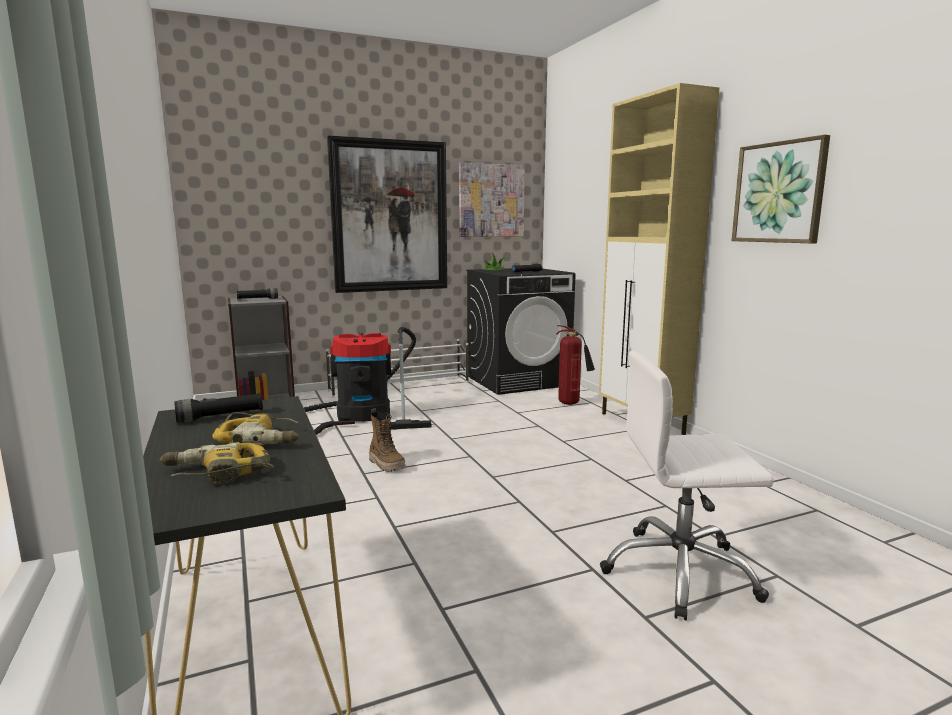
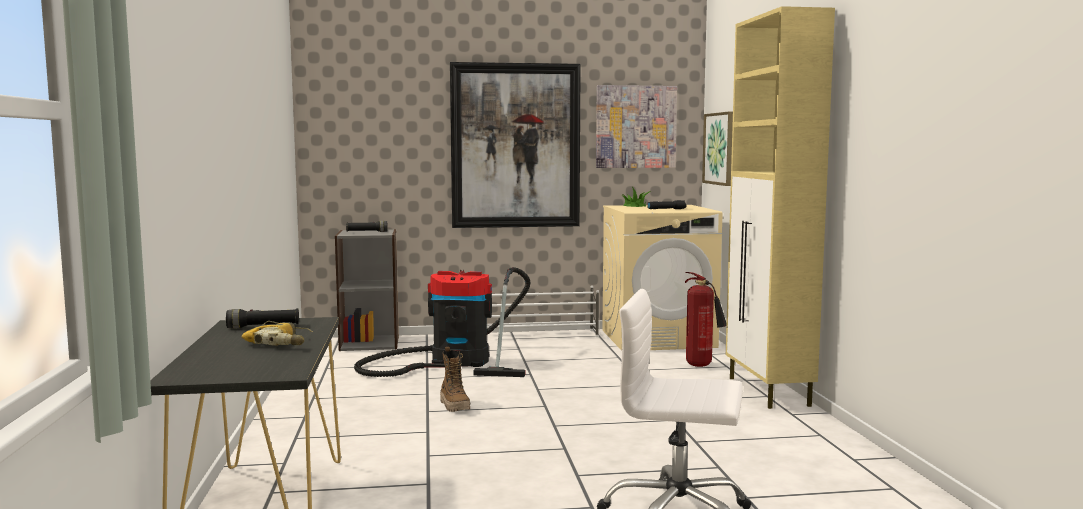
camera: 15 degrees right, 5 degrees down
power drill [160,442,274,485] -> none
black washing machine [466,268,576,395] -> beige washing machine [602,205,723,351]
picture [732,135,830,243] -> picture moved to [702,112,733,186]

